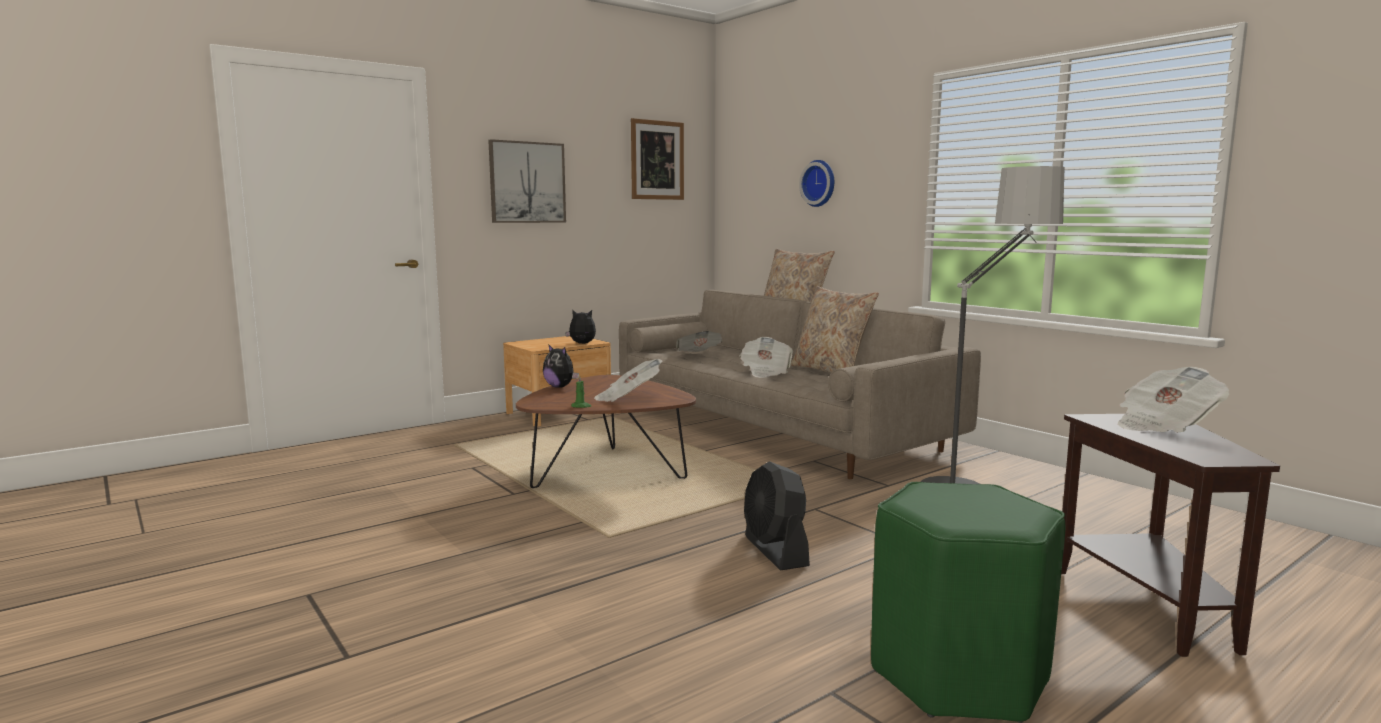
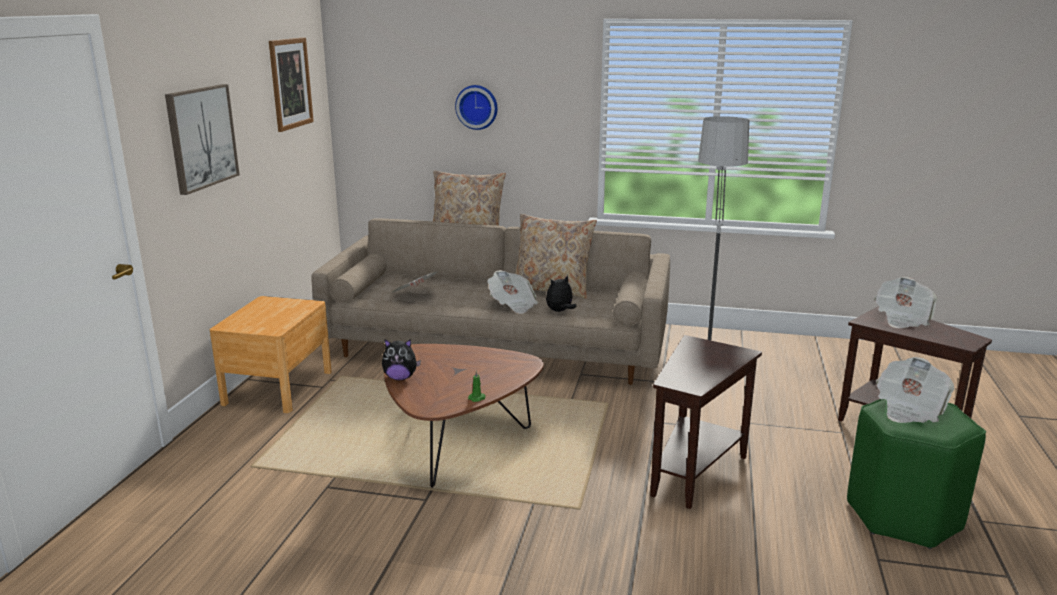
camera: 40 degrees left, 10 degrees up
plush toy [565,310,596,344] -> plush toy moved to [546,275,577,312]
newspaper [594,359,663,402] -> newspaper moved to [876,357,955,423]
black fan [744,461,810,570] -> brown side table [650,335,762,509]

